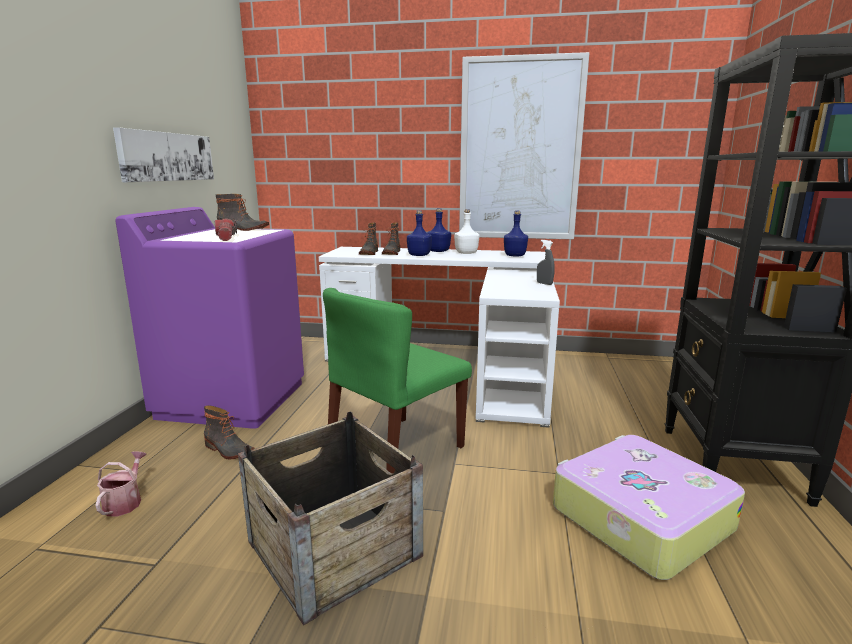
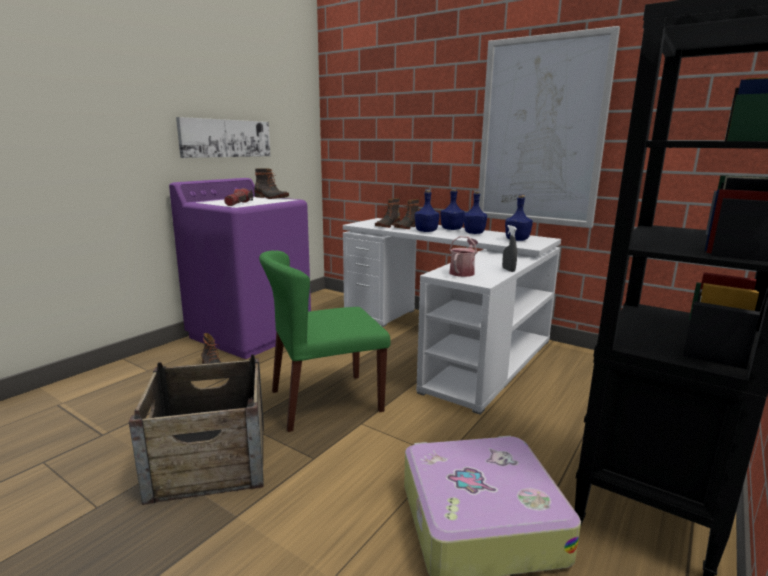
camera: 25 degrees right, 0 degrees up
watering can [95,451,147,516] -> watering can moved to [449,236,478,277]
white bottle [454,209,479,254] -> blue bottle [464,190,487,234]

